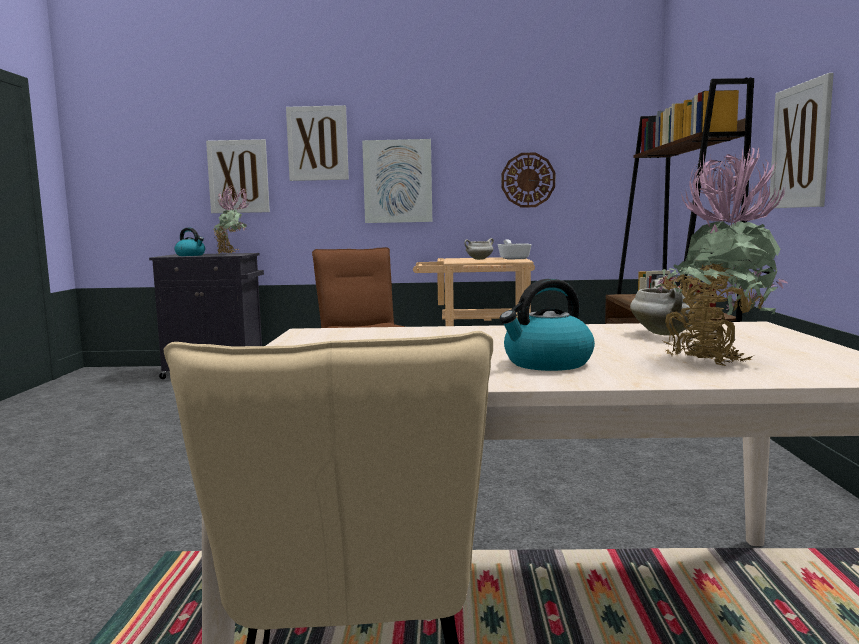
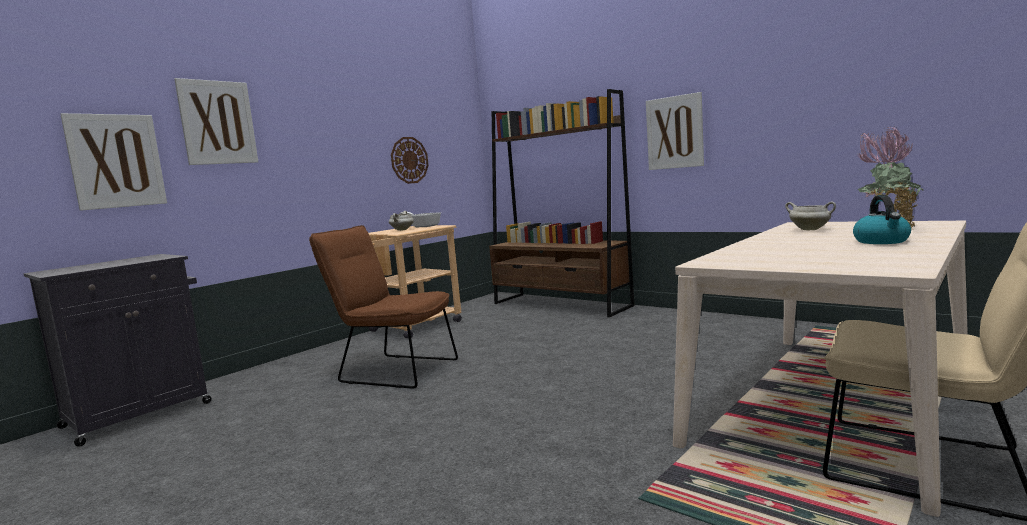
camera: 50 degrees left, 0 degrees up
kettle [174,228,205,256] -> none
potted plant [213,186,250,254] -> none
picture [362,139,432,223] -> none

